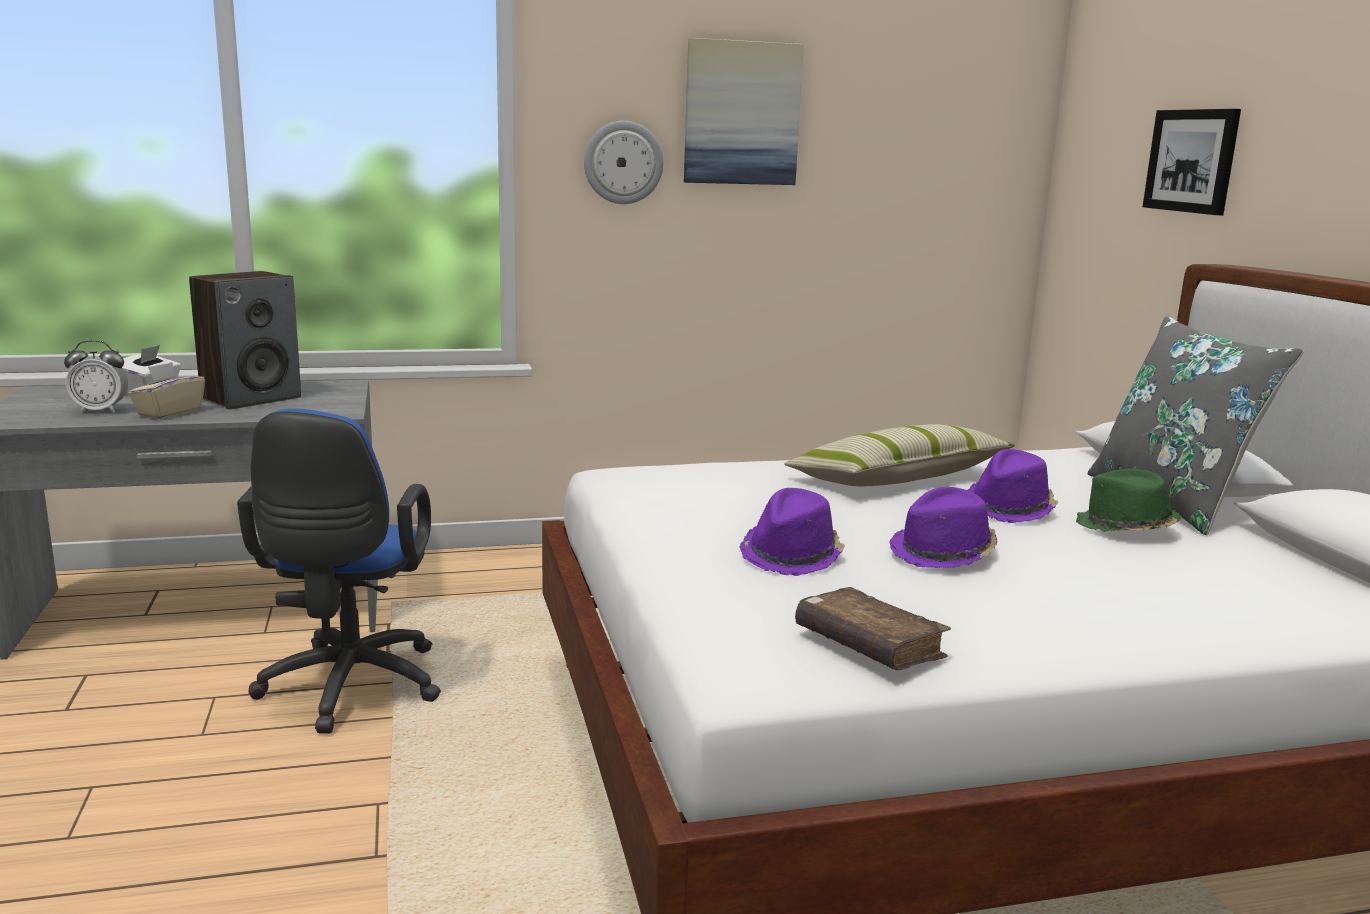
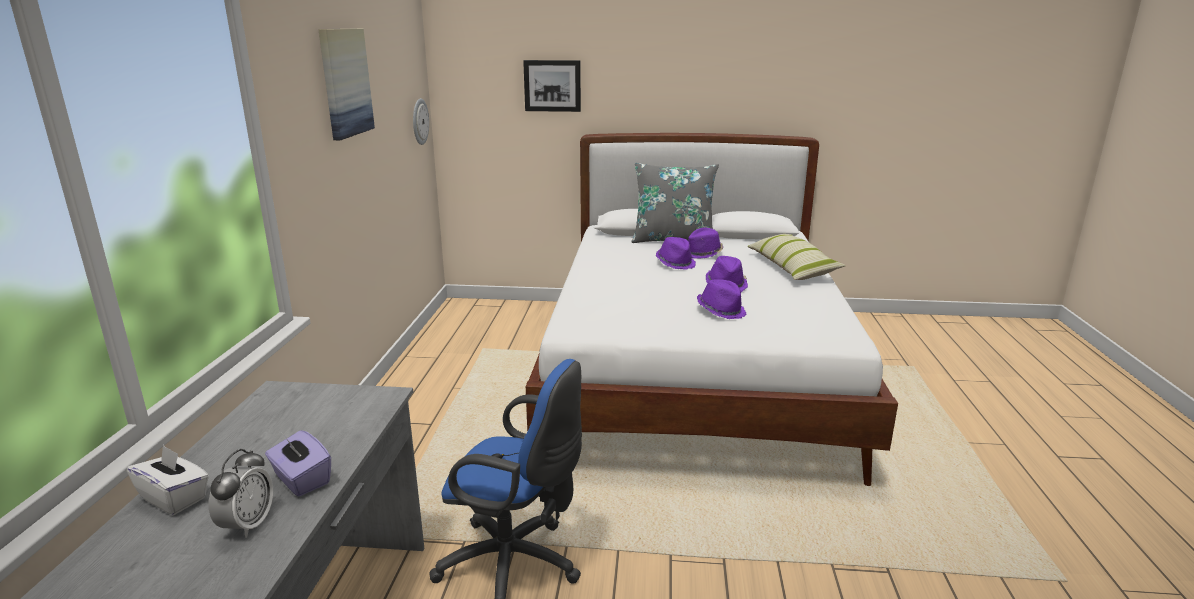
camera: 70 degrees left, 5 degrees up
beige tissue box [128,362,205,419] -> purple tissue box [265,430,331,496]
speaker [189,271,301,410] -> none
wall clock [584,121,663,204] -> wall clock moved to [413,98,429,145]
pillow [784,424,1015,486] -> pillow moved to [747,234,846,280]
brown book [795,587,951,670] -> none
green hat [1076,469,1182,532] -> purple hat [688,228,723,259]

